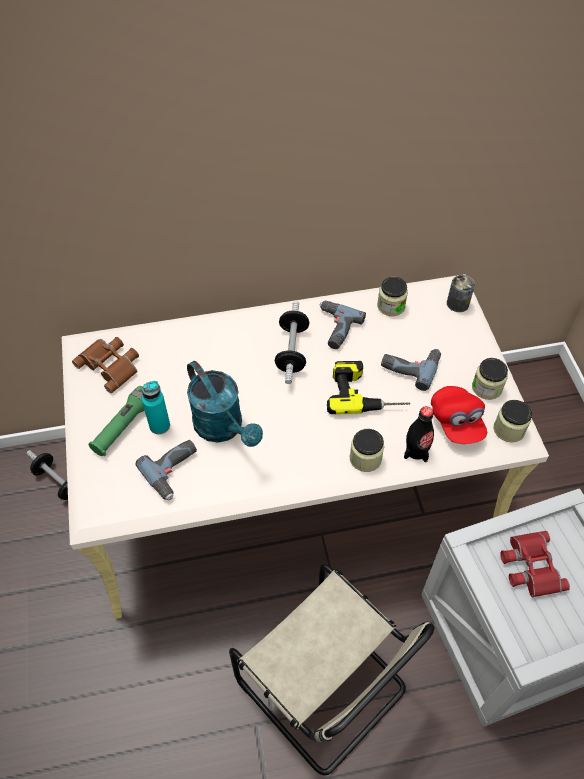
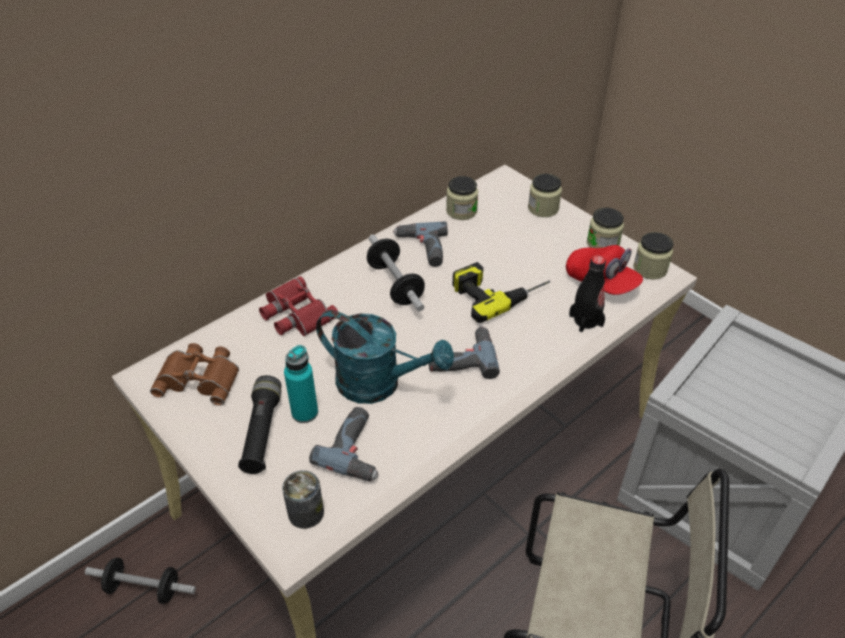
camera: 30 degrees left, 10 degrees down
green flashlight [88,386,145,456] -> black flashlight [238,375,281,474]
jar [350,429,384,472] -> jar moved to [528,174,562,217]
power drill [381,349,441,391] -> power drill moved to [429,327,500,379]
can [447,275,475,312] -> can moved to [282,470,324,529]
red binoculars [500,531,570,597] -> red binoculars moved to [259,276,338,336]

